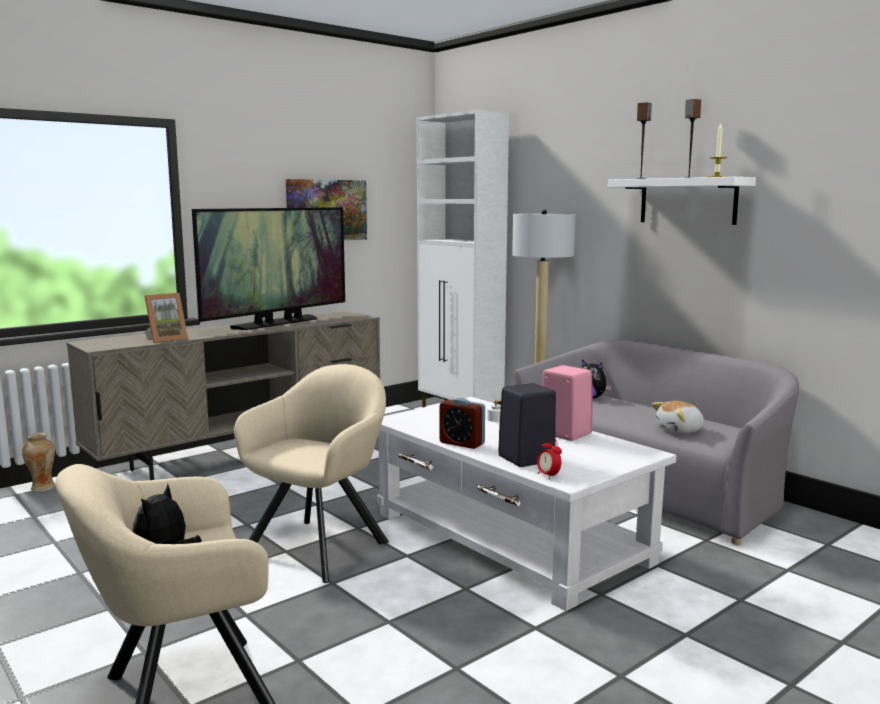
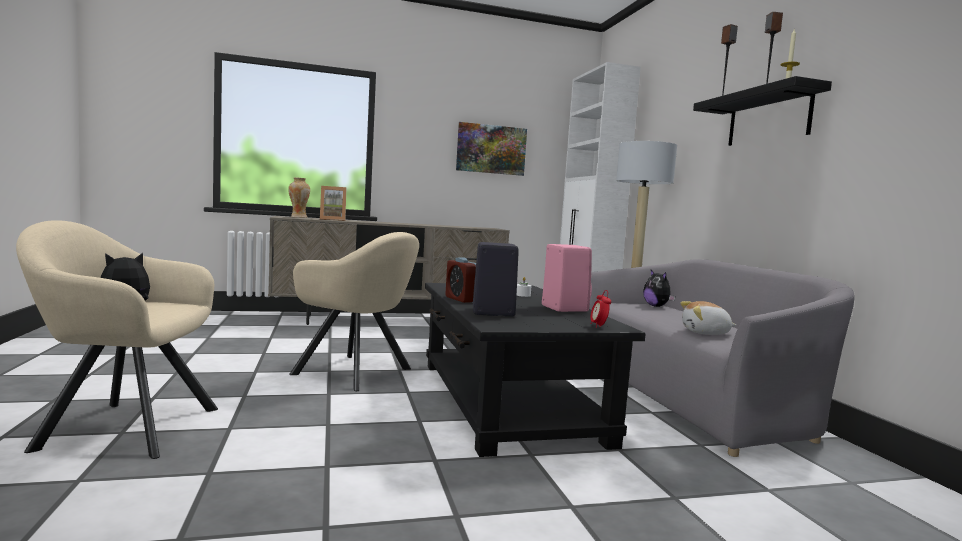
camera: 25 degrees right, 5 degrees down
vase [22,433,55,492] -> vase moved to [288,178,310,218]
television [192,207,345,330] -> none
beige armchair [234,364,389,583] -> beige armchair turned 60 degrees clockwise [289,232,419,391]
white coffee table [377,397,676,611] -> black coffee table [425,283,645,457]
alarm clock [537,438,562,480] -> alarm clock moved to [590,290,611,328]
white shelf [608,177,756,225] -> black shelf [693,76,832,146]

